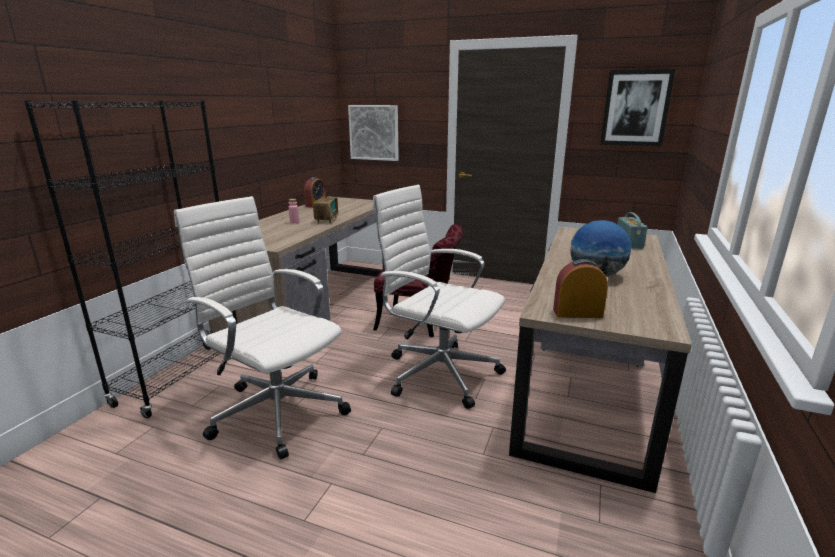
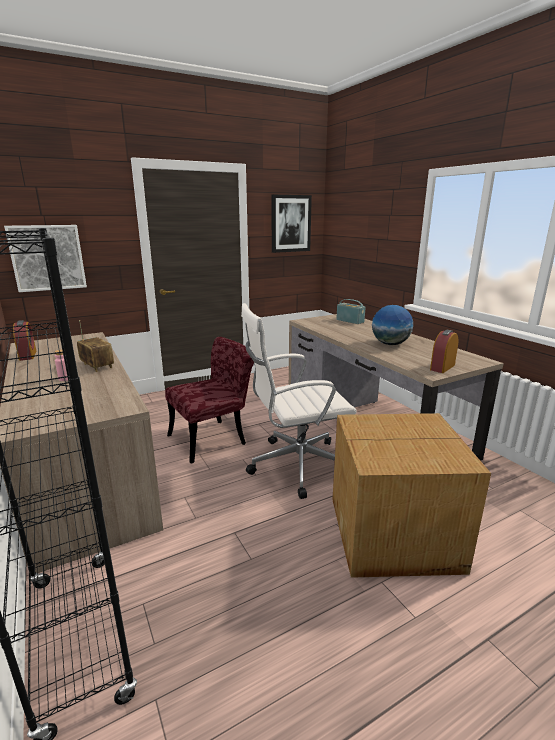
camera: 50 degrees left, 0 degrees up
white office chair [174,196,351,459] -> none
none -> cardboard box [332,413,491,578]

